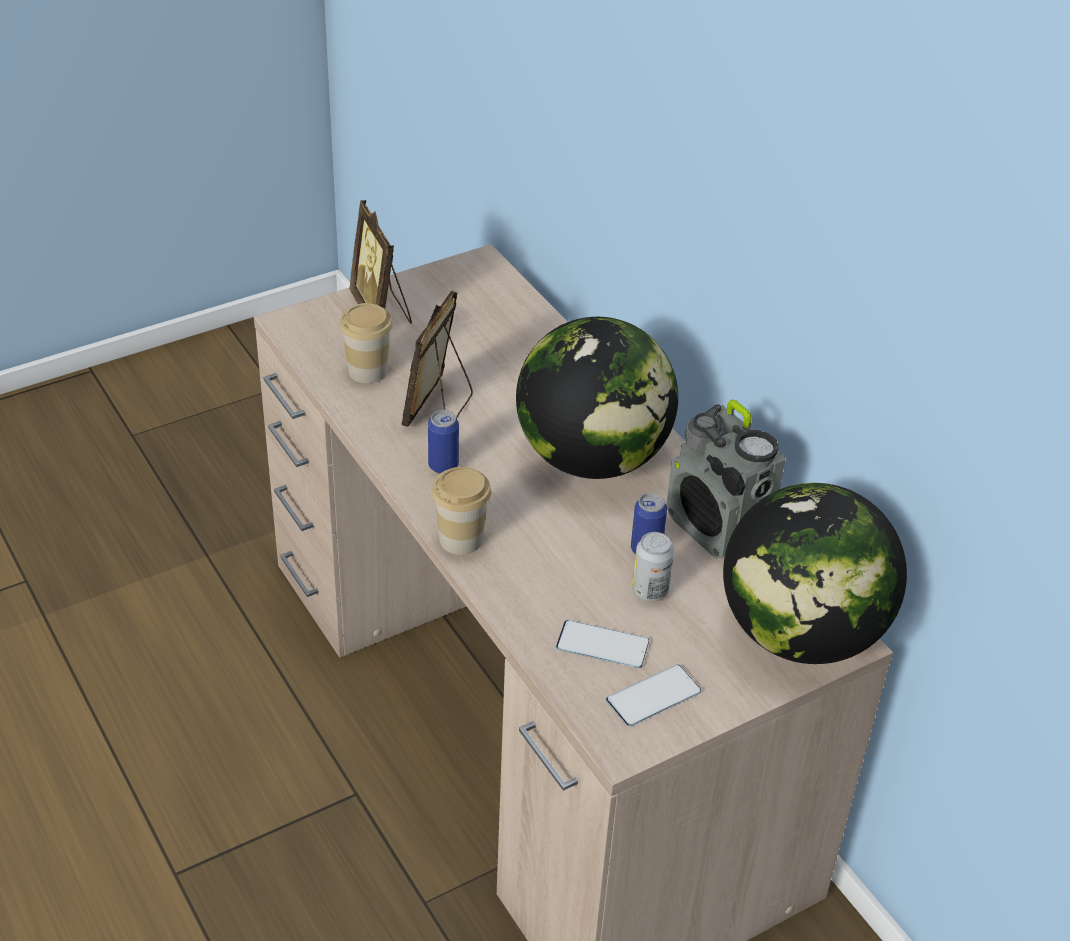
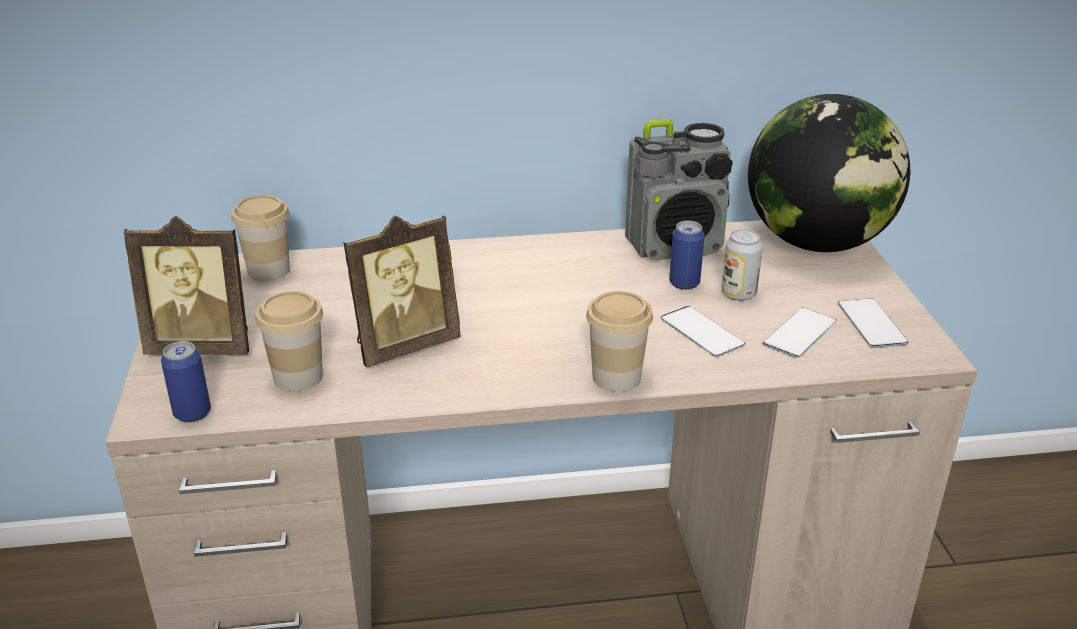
camera: 65 degrees left, 10 degrees down
picture frame [402,291,473,427] -> picture frame turned 75 degrees counterclockwise [343,215,461,368]
can [428,410,459,474] -> can moved to [161,341,211,423]
globe [516,317,678,479] -> none
none -> cup [231,195,290,281]
none -> phone [661,306,745,357]

